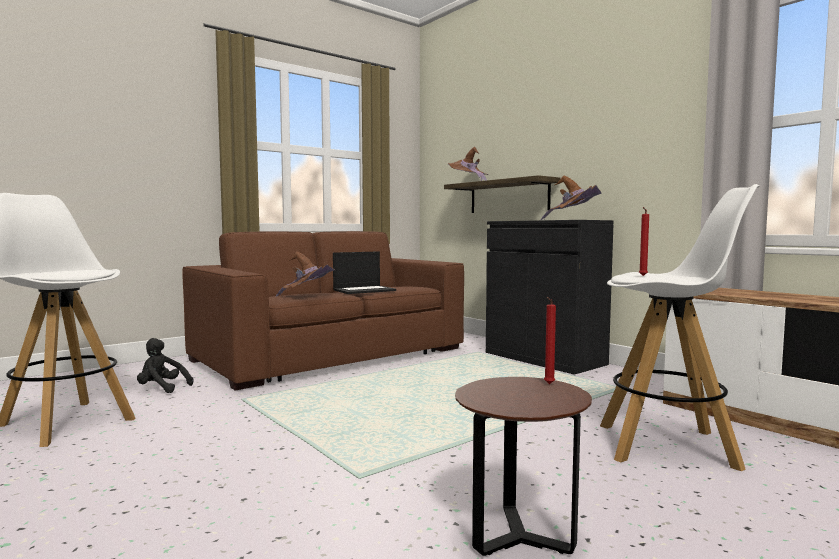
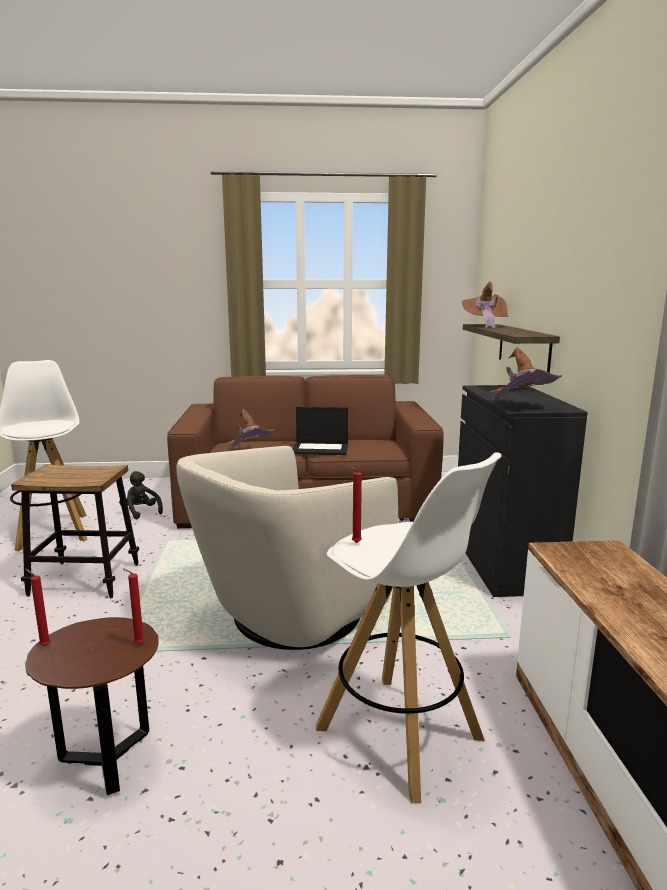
camera: 35 degrees right, 10 degrees up
none -> stool [11,464,139,598]
none -> red candle [26,569,51,646]
none -> beige armchair [176,446,399,650]

